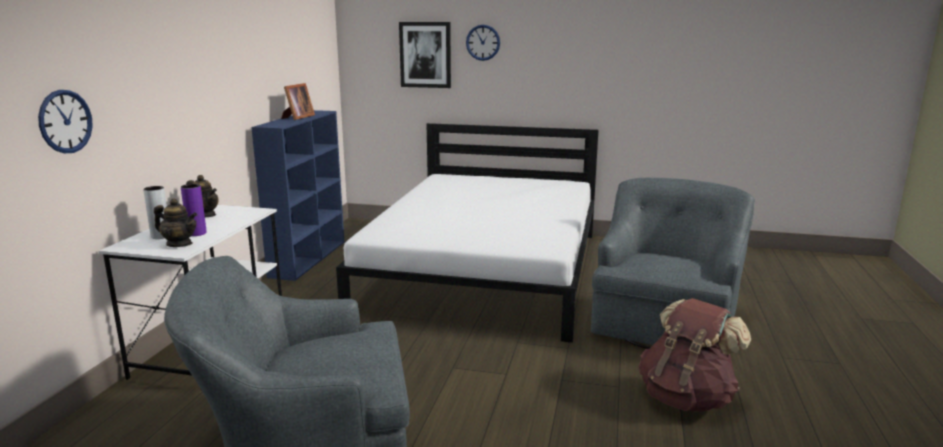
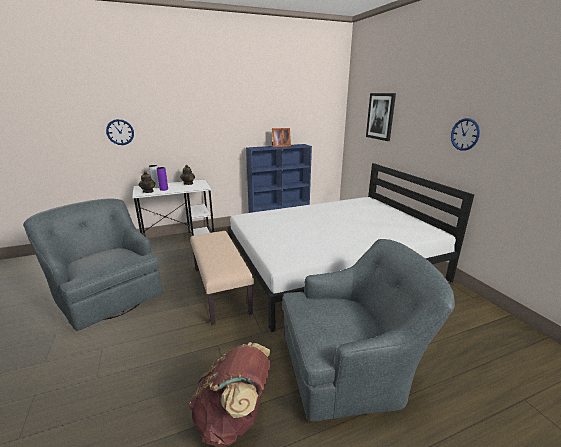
camera: 55 degrees right, 5 degrees up
wall clock [466,25,500,61] -> wall clock moved to [451,118,480,151]
none -> beige bench [190,231,254,325]

